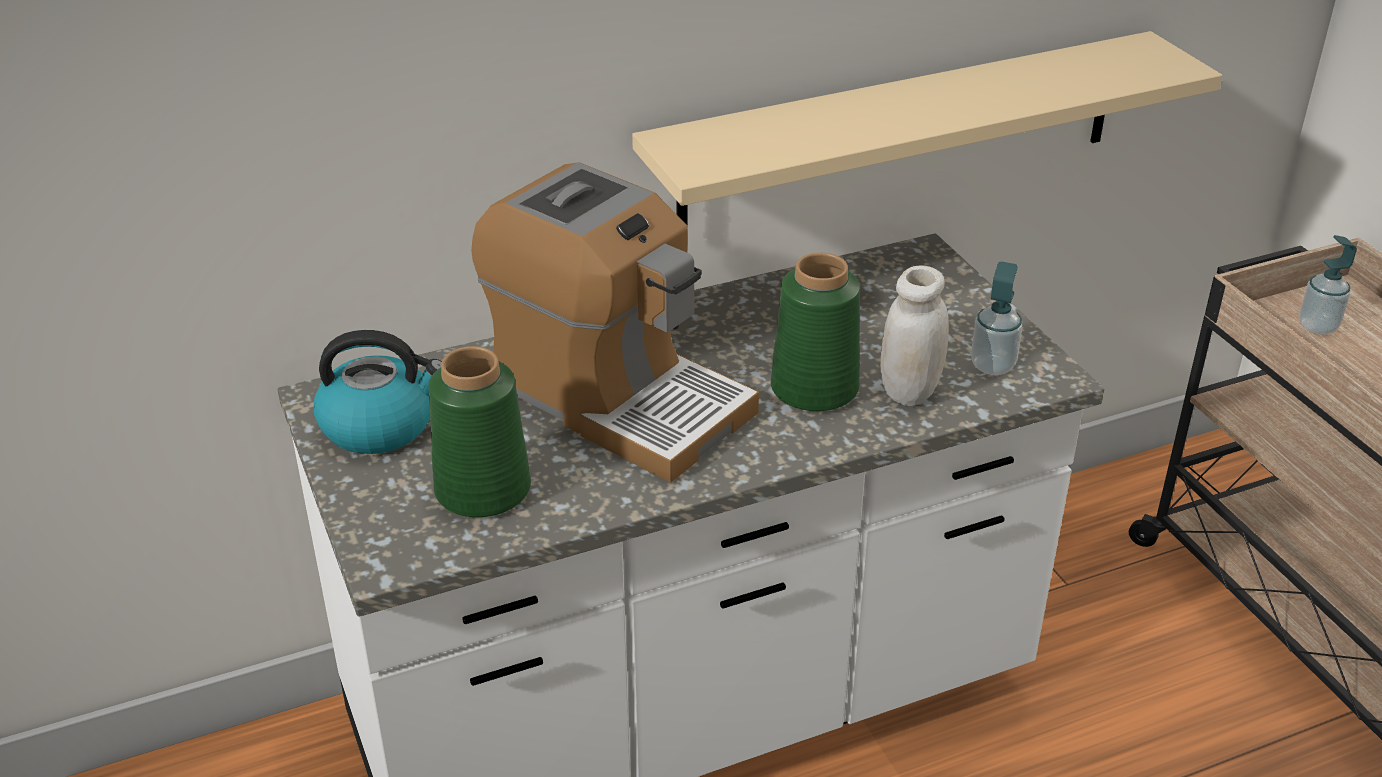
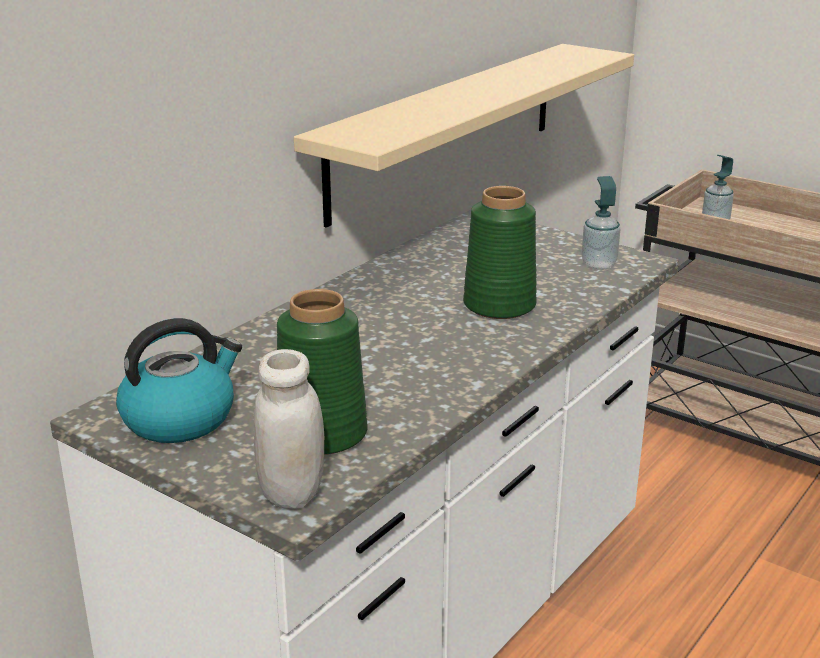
camera: 30 degrees left, 10 degrees down
coffee machine [471,162,759,482] -> none
white jar [881,266,949,406] -> white jar moved to [254,349,324,509]

